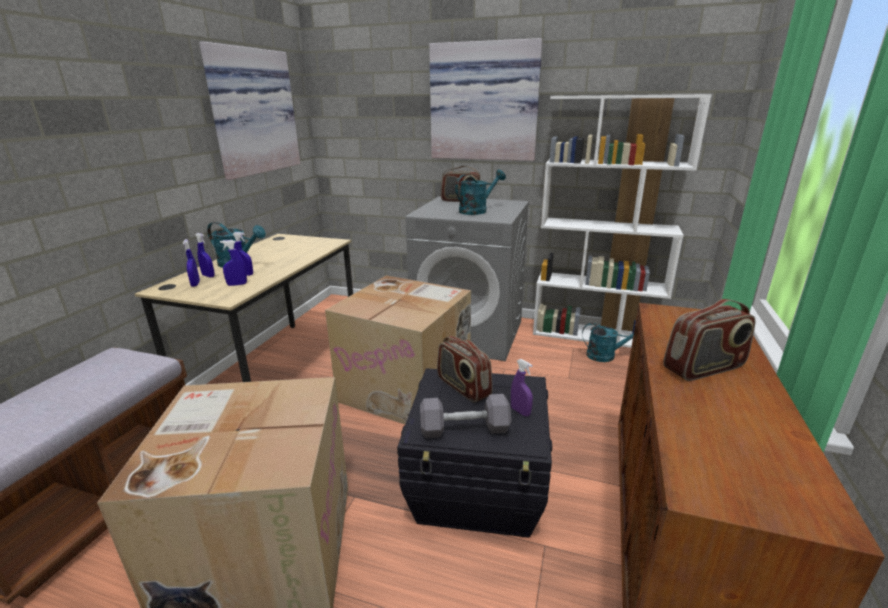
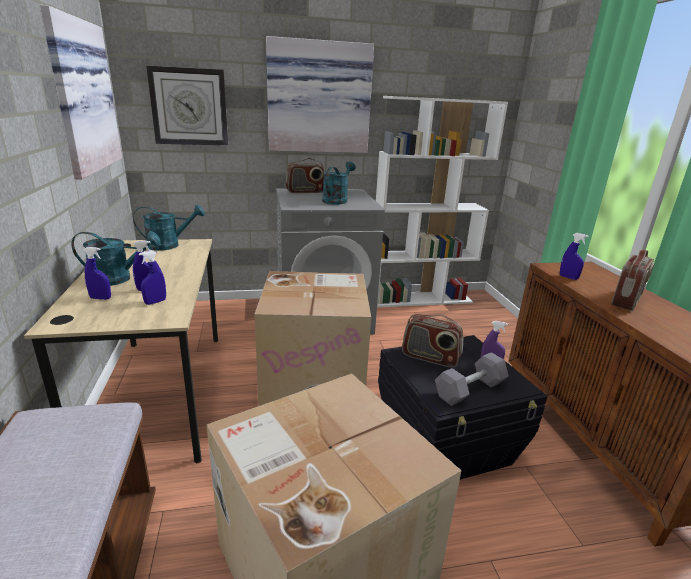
camera: 30 degrees left, 0 degrees up
blue spray bottle [183,239,200,287] -> blue spray bottle moved to [560,233,589,280]
turquoise watering can [582,323,634,362] -> turquoise watering can moved to [133,204,205,251]
none -> wall clock [146,65,228,146]

